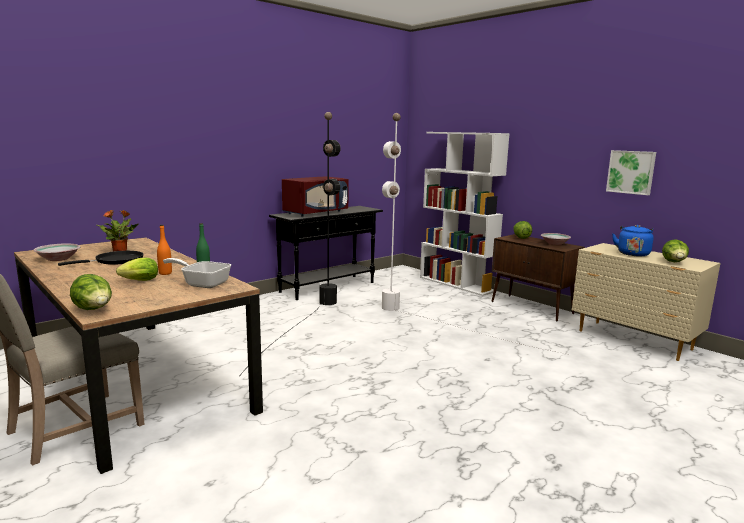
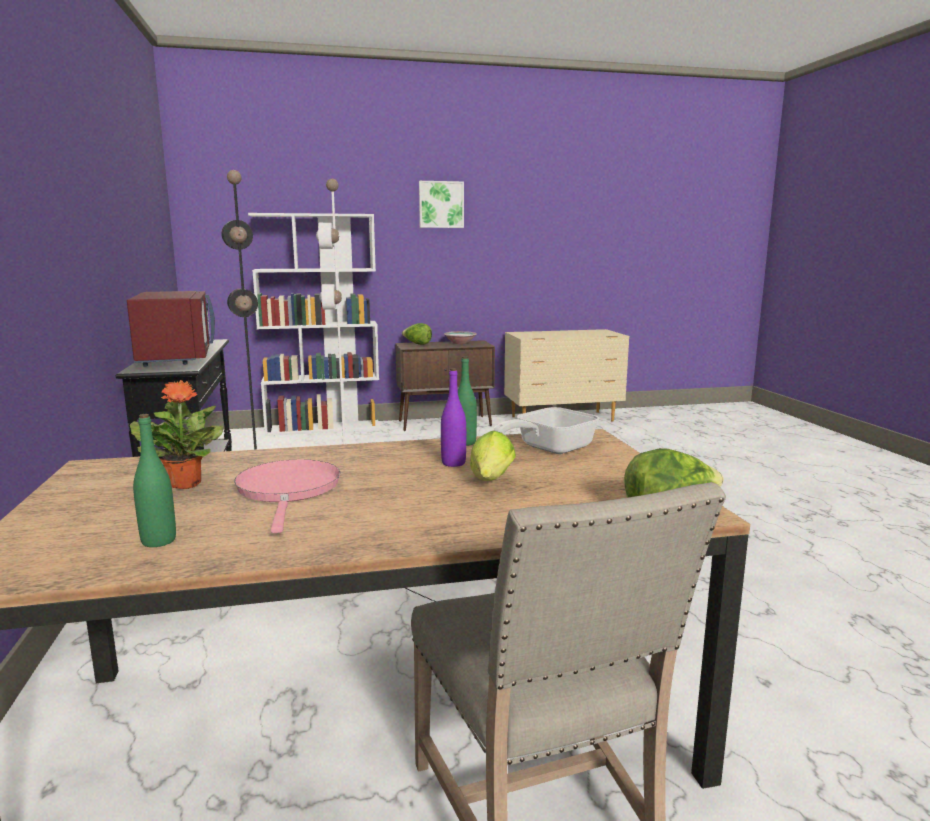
camera: 60 degrees left, 0 degrees up
bowl [33,243,80,261] -> green bottle [133,414,176,547]
black frying pan [58,251,143,266] -> pink frying pan [234,459,341,533]
orange bottle [157,225,172,275] -> purple bottle [441,368,466,467]
picture [606,150,656,195] -> picture moved to [419,181,464,228]
blue kettle [612,225,654,256] -> none
lettuce [662,239,689,262] -> none

